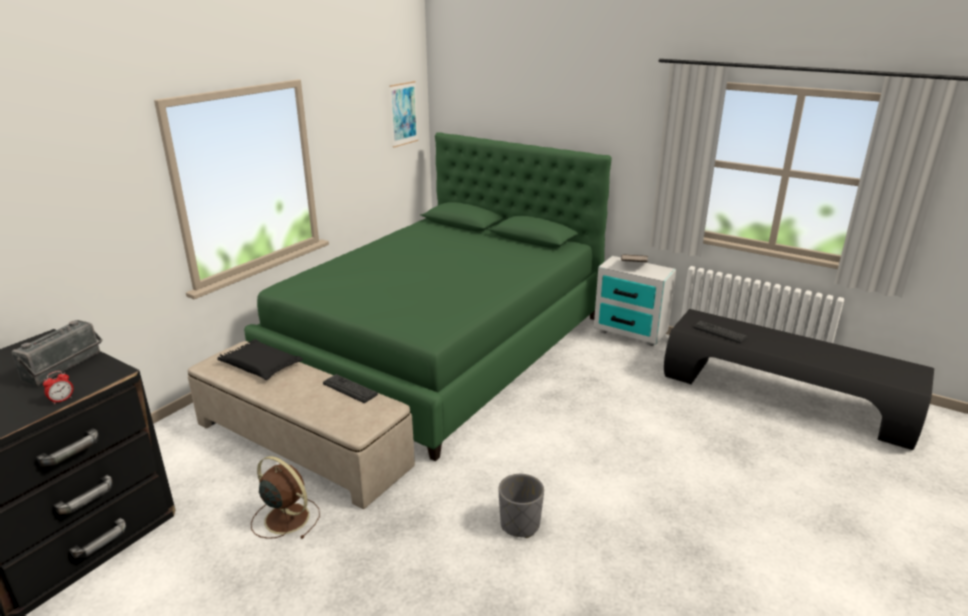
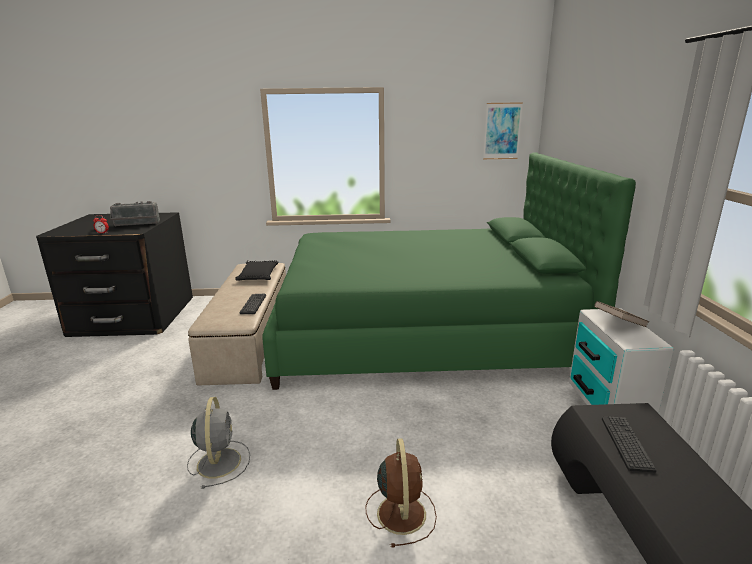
camera: 55 degrees right, 5 degrees down
brown fan [251,456,320,539] -> brown fan moved to [365,438,437,548]
grey planter [498,474,544,538] -> grey fan [187,397,250,489]

